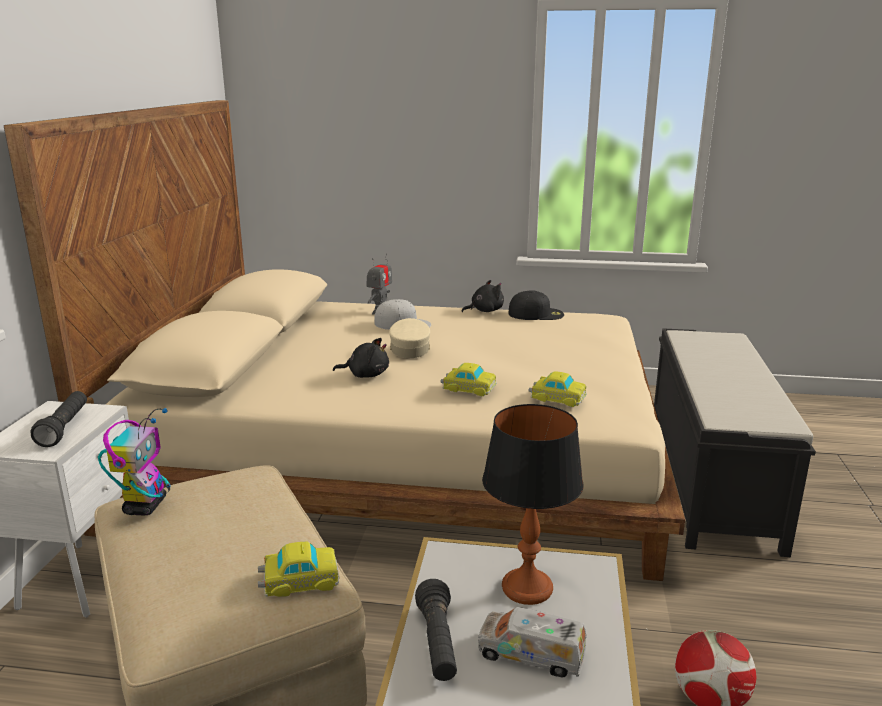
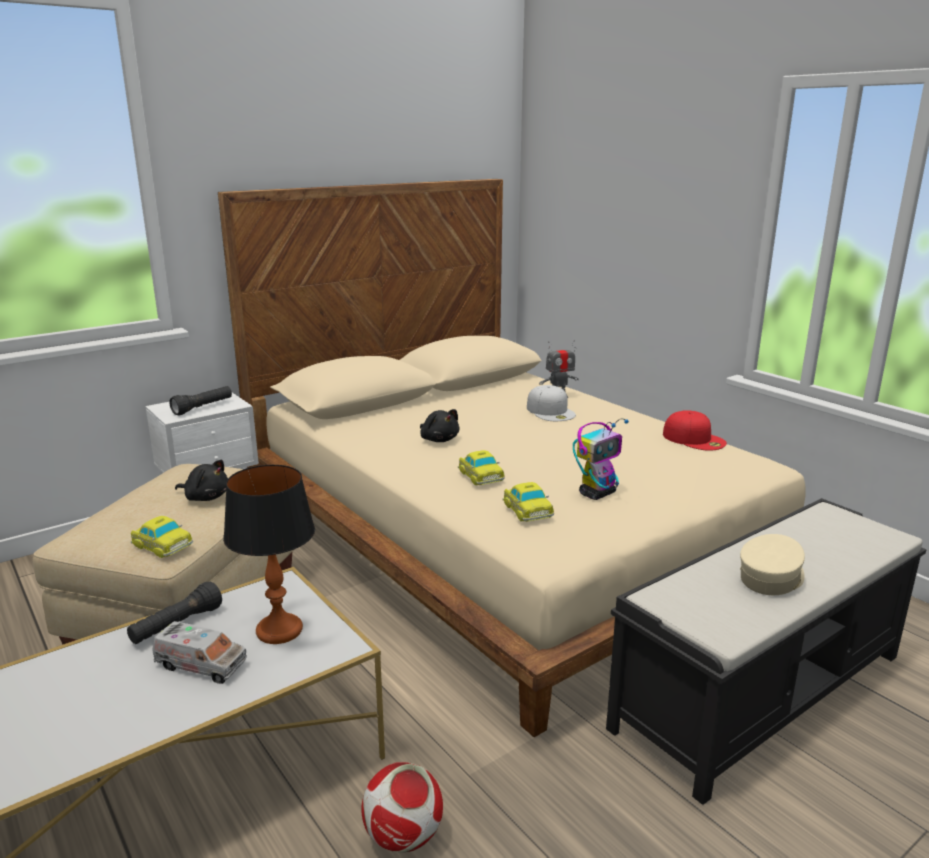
camera: 45 degrees right, 0 degrees up
toy robot [98,408,171,515] -> toy robot moved to [573,419,629,500]
beige cap [389,318,430,358] -> beige cap moved to [740,534,805,595]
black plush toy [462,280,504,312] -> black plush toy moved to [175,460,228,501]
toy truck [478,607,587,677] -> toy truck turned 135 degrees clockwise [152,621,247,684]
black cap [509,291,564,320] -> red cap [663,410,727,451]

